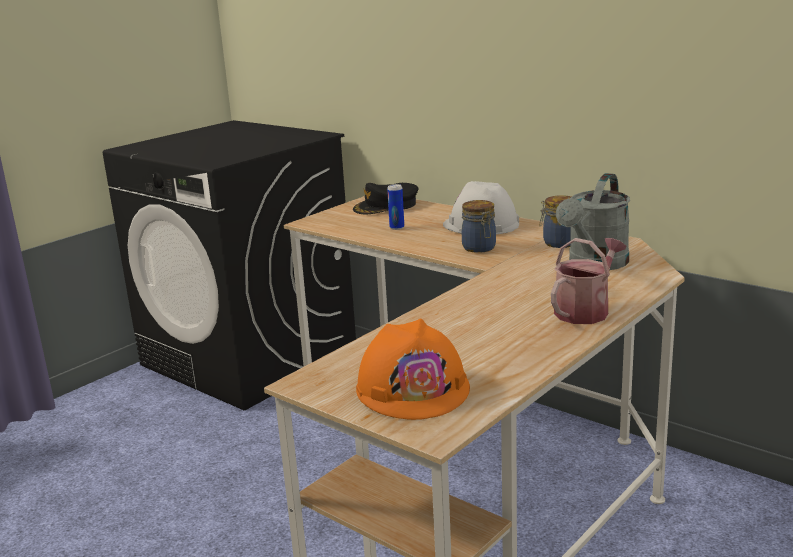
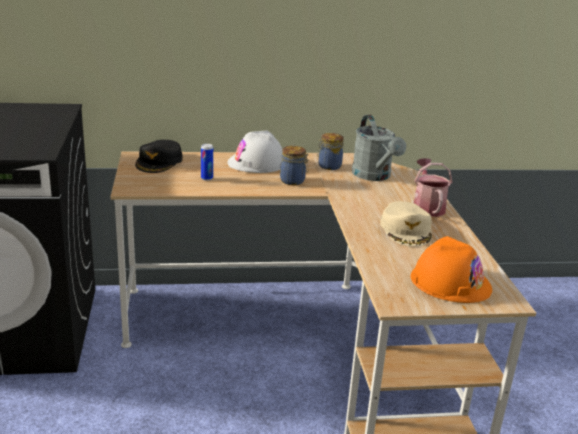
camera: 50 degrees left, 5 degrees up
none -> beige cap [380,201,432,247]

